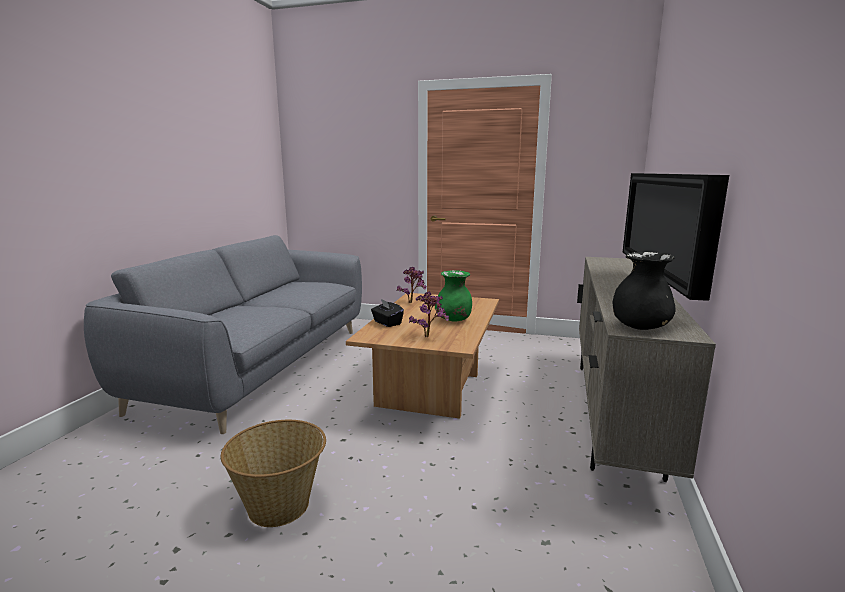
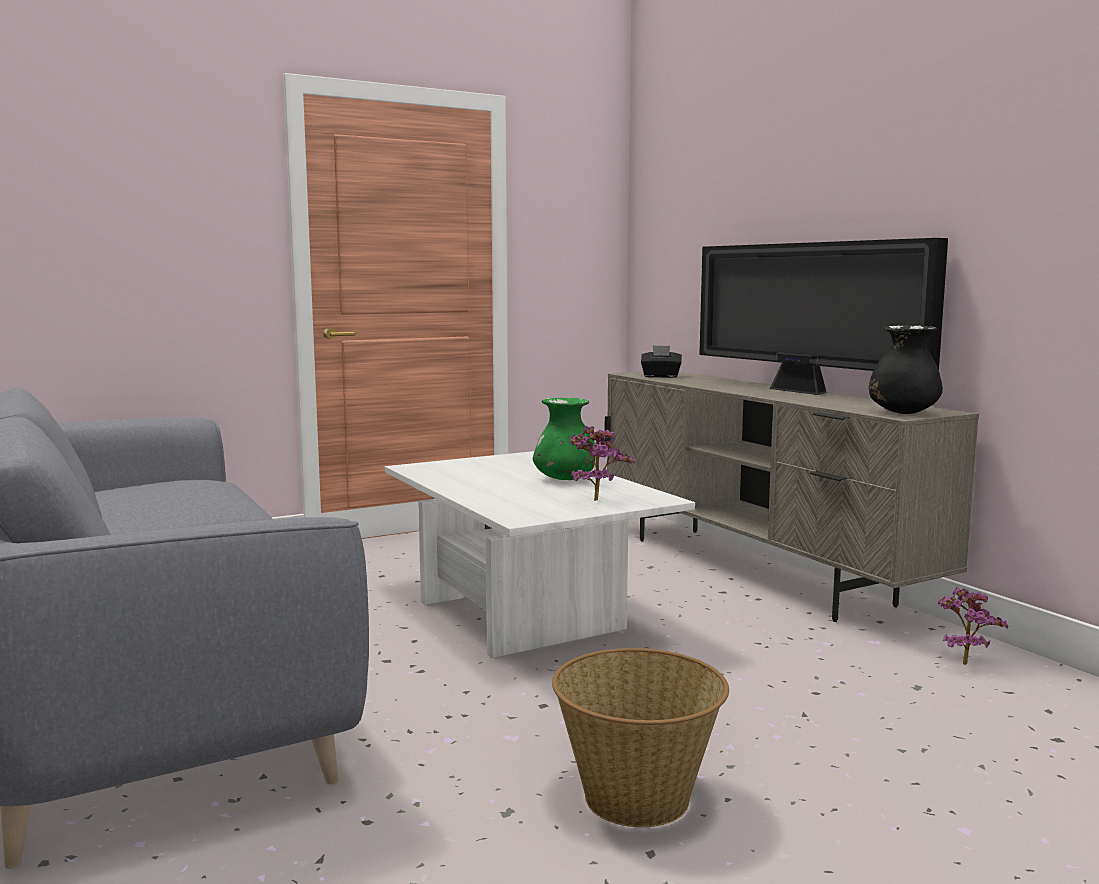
camera: 45 degrees left, 5 degrees down
brown coffee table [346,293,499,419] -> white coffee table [385,451,695,658]
black tissue box [371,299,404,327] -> black tissue box moved to [641,345,682,378]
potted plant [396,267,427,303] -> potted plant moved to [938,587,1008,665]

